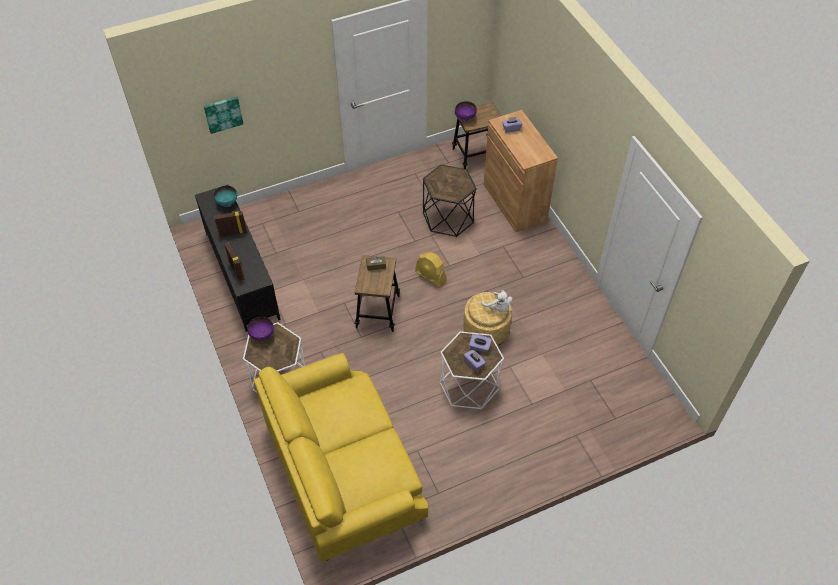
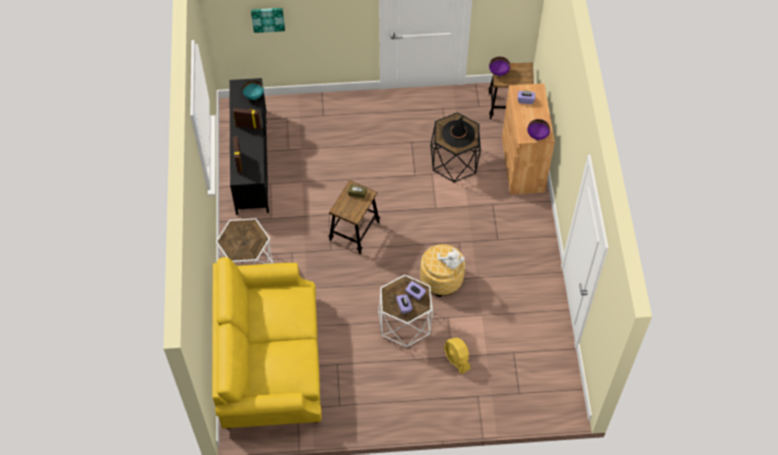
camera: 20 degrees right, 5 degrees up
purple bowl [248,317,274,341] -> purple bowl moved to [527,119,550,140]
yellow fan [415,252,447,287] -> yellow fan moved to [443,337,470,374]
none -> black hat [442,116,475,148]

